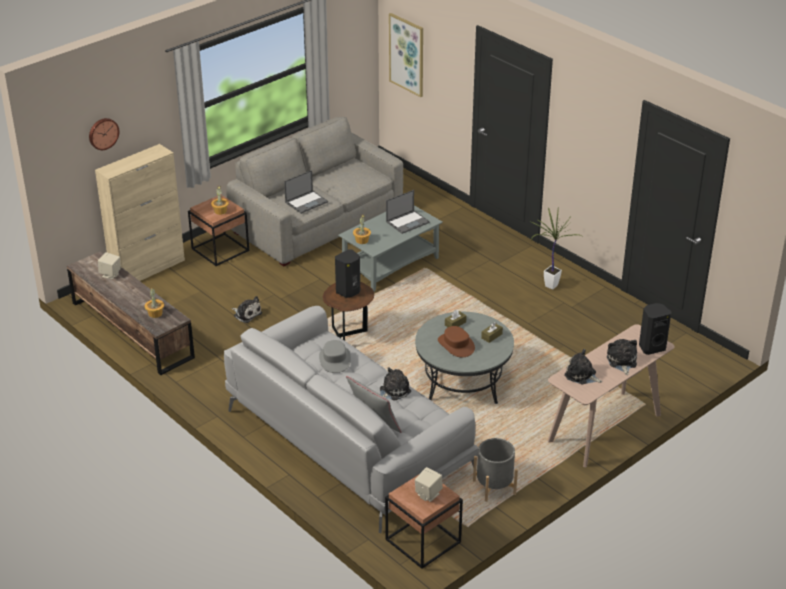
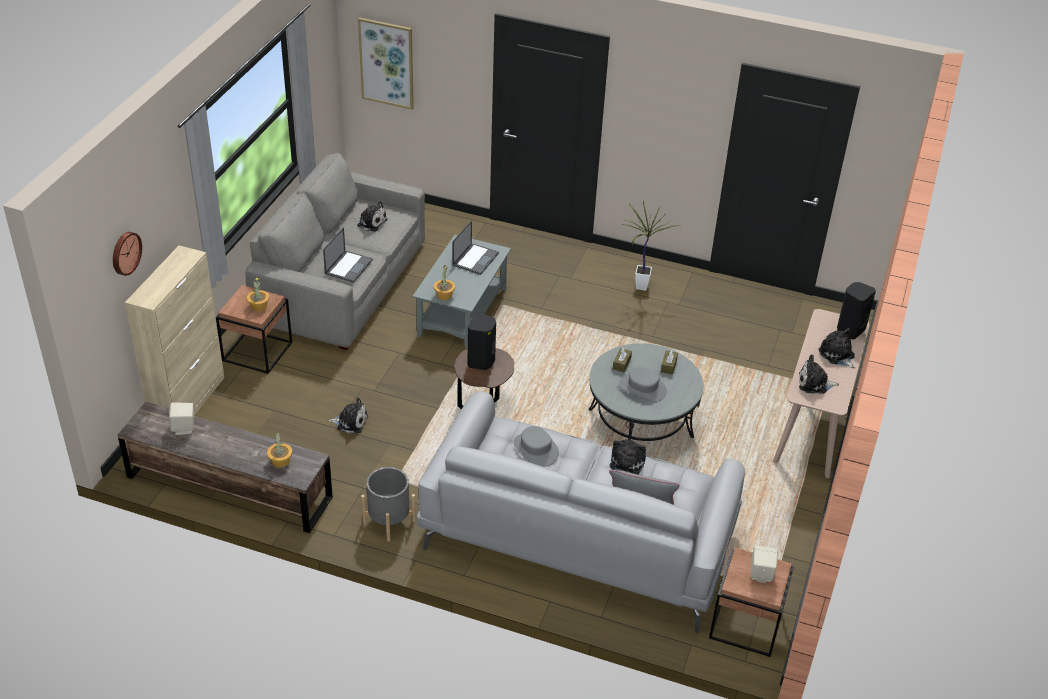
camera: 30 degrees left, 5 degrees up
brown hat [438,326,475,357] -> grey hat [619,367,667,402]
grey planter [473,438,518,502] -> grey planter moved to [361,467,416,541]
none -> plush toy [351,201,387,232]

